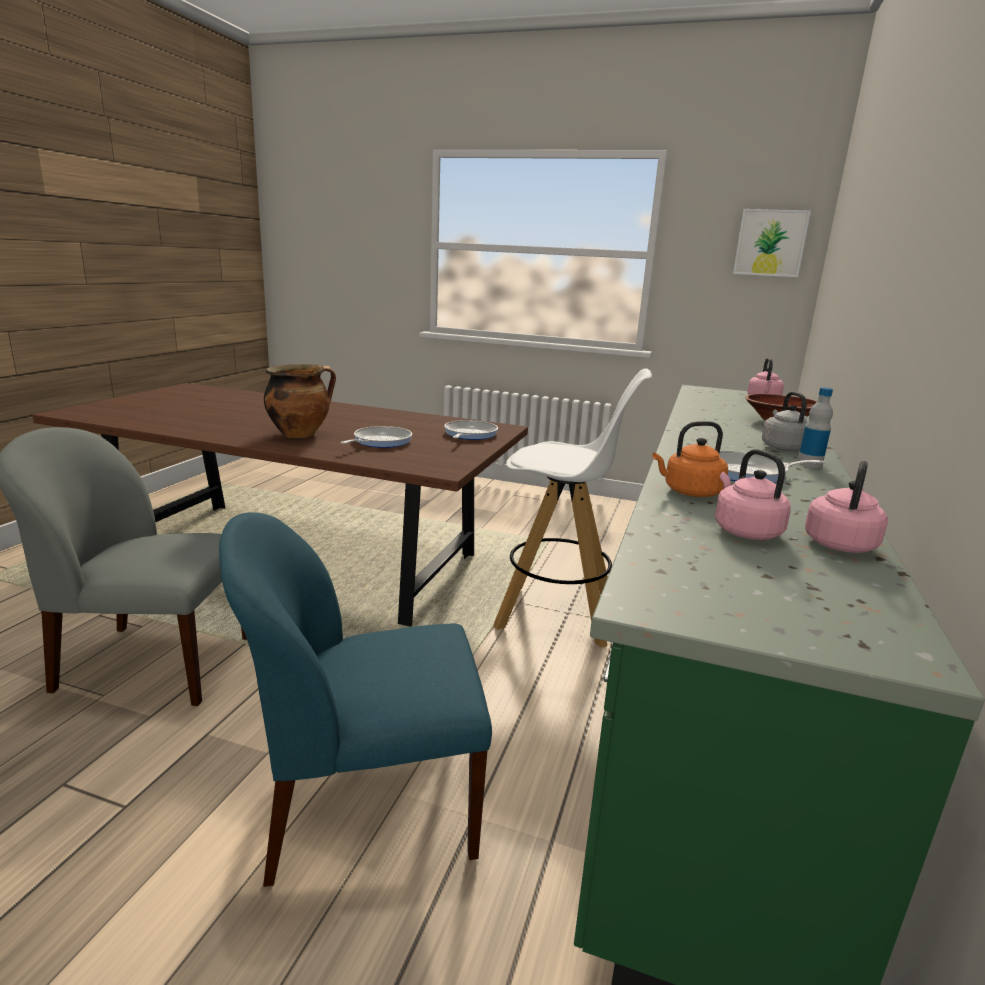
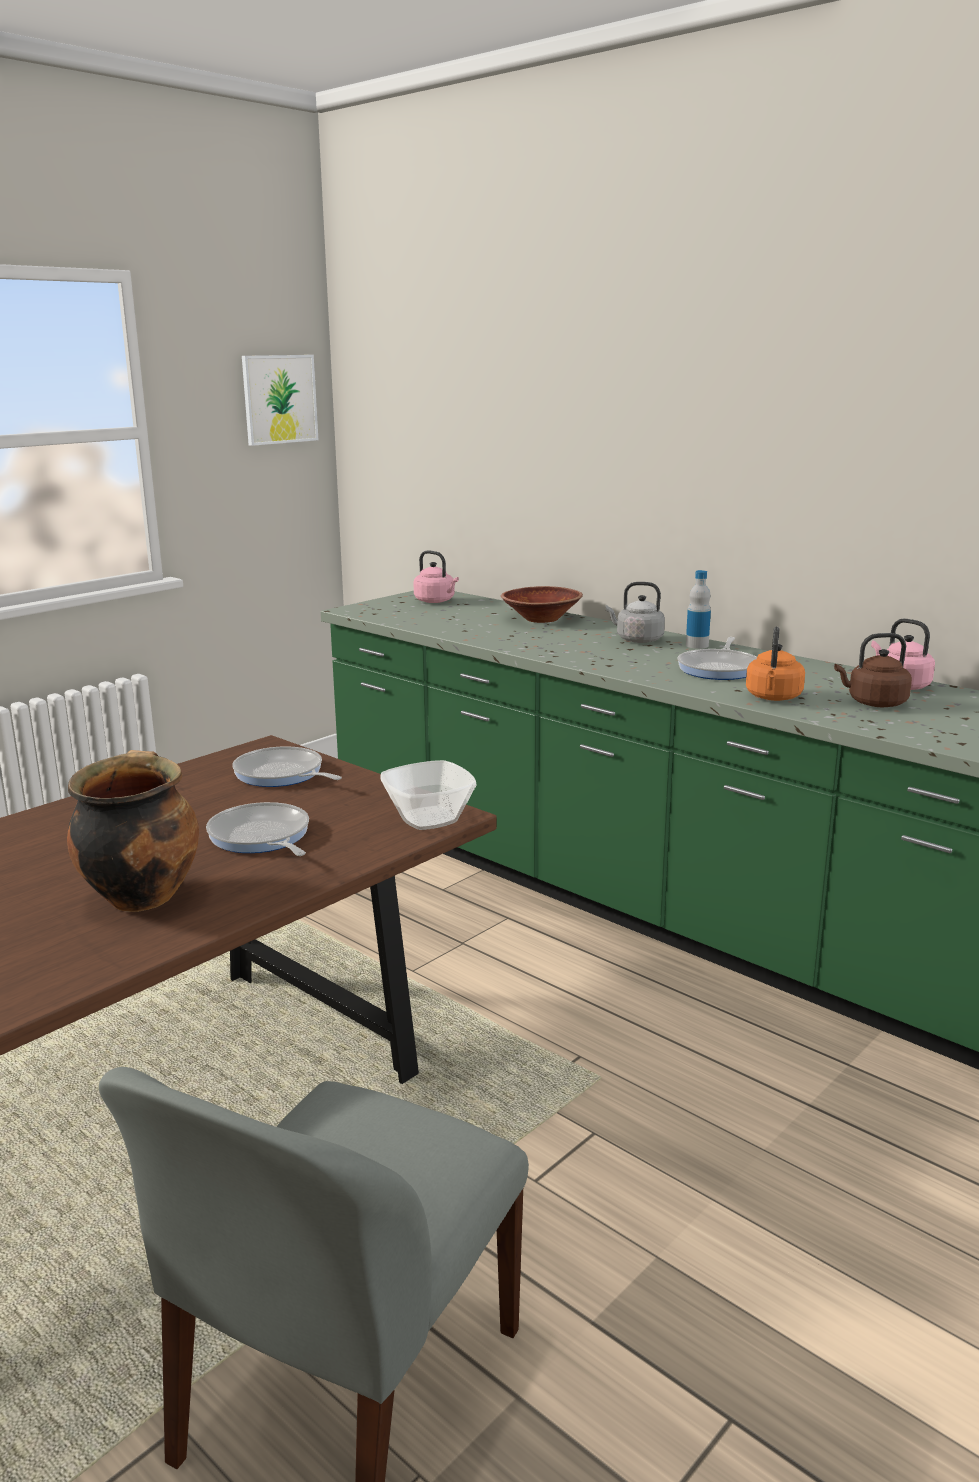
camera: 65 degrees left, 0 degrees up
blue chair [219,512,492,887] -> none
white stool [493,369,653,648] -> none
pink kettle [715,449,791,540] -> brown kettle [834,633,912,707]
none -> bowl [381,760,477,830]

